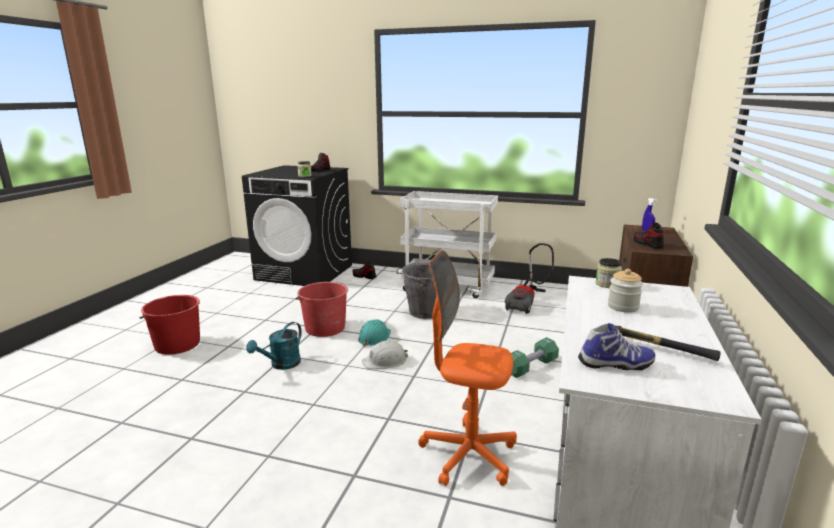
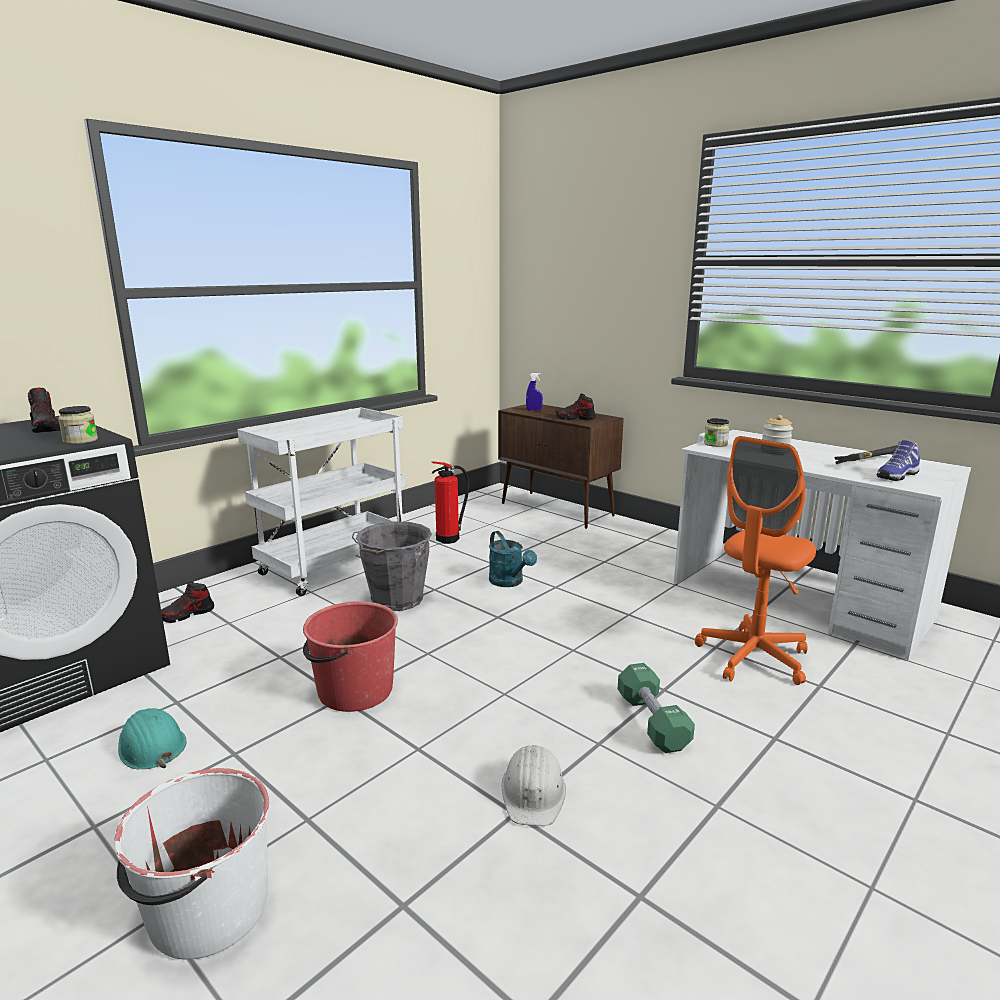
camera: 65 degrees left, 0 degrees up
red bucket [139,295,200,355] -> white bucket [114,768,270,960]
turquoise watering can [246,322,302,370] -> turquoise watering can moved to [489,531,537,587]
turquoise hard hat [358,319,391,347] -> turquoise hard hat moved to [118,708,187,769]
white hard hat [362,340,408,369] -> white hard hat moved to [502,745,566,826]
vacuum cleaner [505,243,554,314] -> fire extinguisher [431,461,469,544]
green dumbbell [511,337,559,378] -> green dumbbell moved to [618,663,695,753]
shoe [578,323,655,370] -> shoe turned 150 degrees counterclockwise [877,440,920,481]

